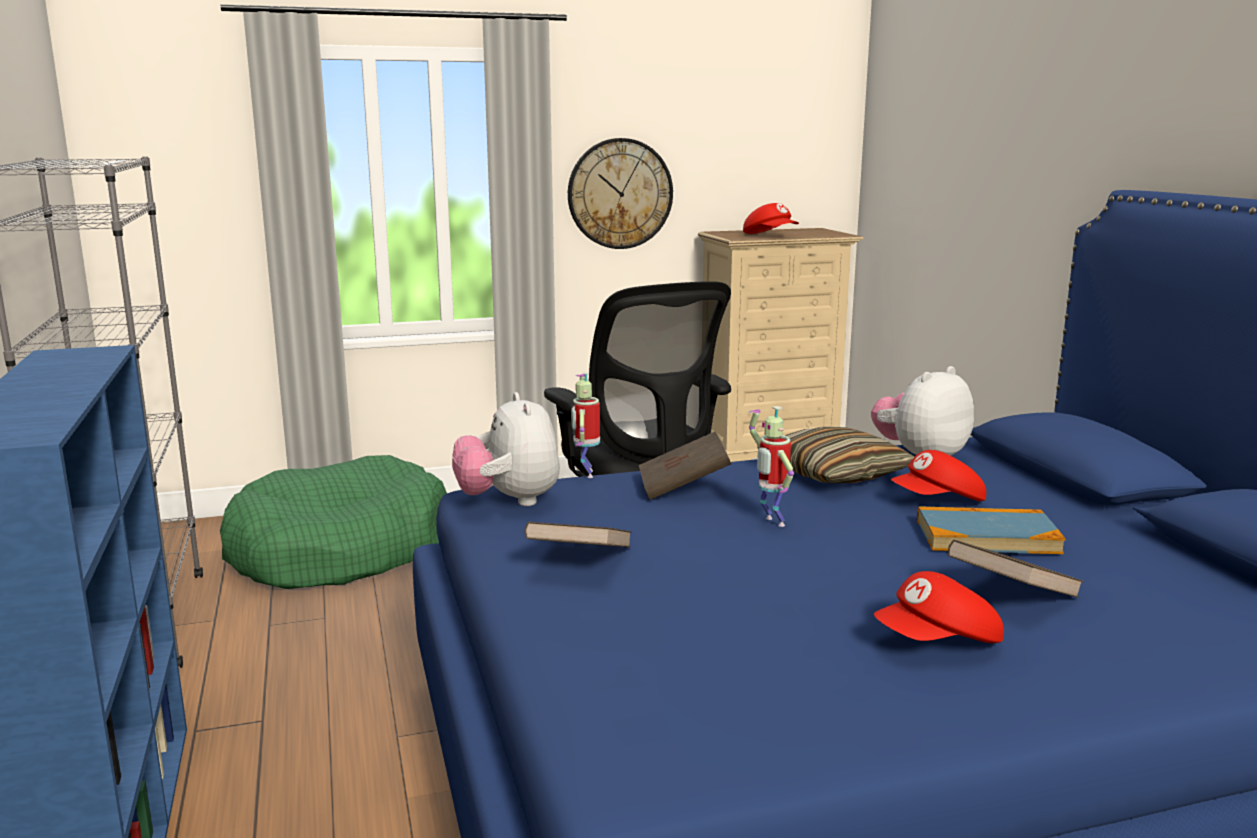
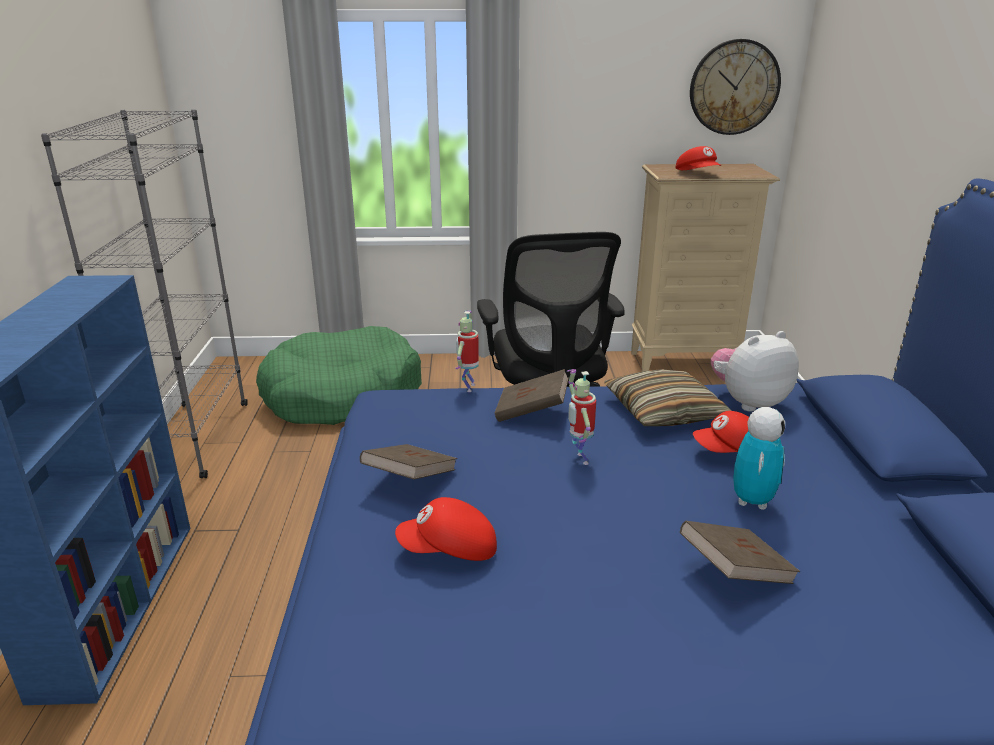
camera: 15 degrees right, 10 degrees up
plush toy [452,392,560,506] -> none
wall clock [568,138,673,249] -> wall clock moved to [690,39,781,135]
red cap [874,571,1004,643] -> red cap moved to [395,497,497,561]
book [917,506,1066,554] -> toy robot [733,407,785,510]

